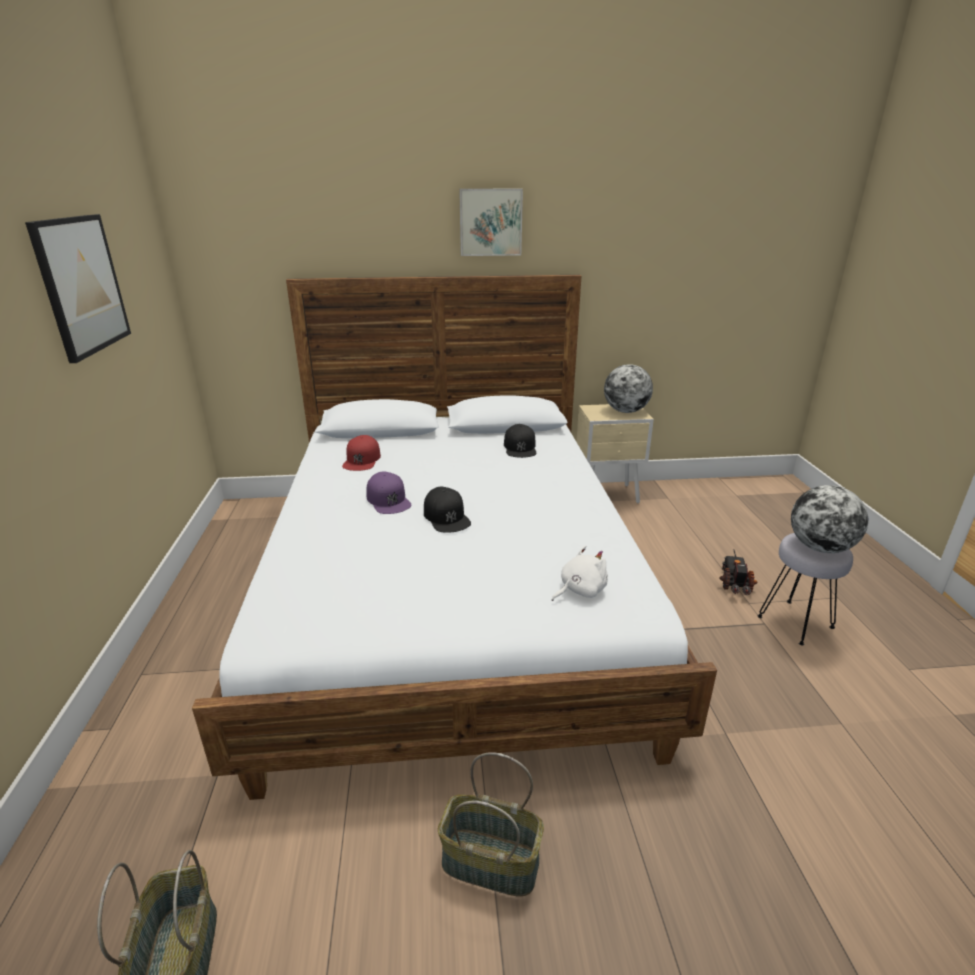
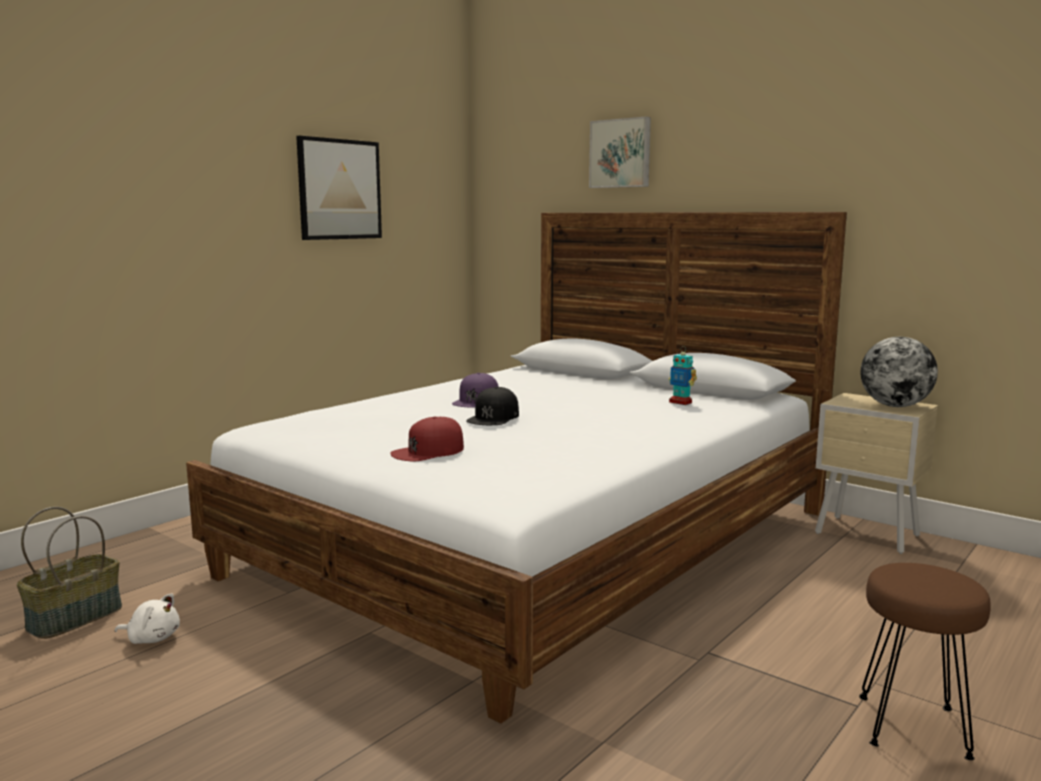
camera: 45 degrees right, 15 degrees down
red cap [342,435,381,471] -> red cap moved to [390,416,464,461]
basket [438,752,544,896] -> none
picture [459,189,523,256] -> picture moved to [589,116,651,188]
black cap [504,424,536,458] -> toy robot [669,346,697,405]
white plush toy [552,545,608,601] -> white plush toy moved to [115,593,180,644]
toy truck [719,549,758,595] -> none
grey stool [757,533,853,646] -> brown stool [859,563,991,760]
globe [791,485,868,553] -> none

